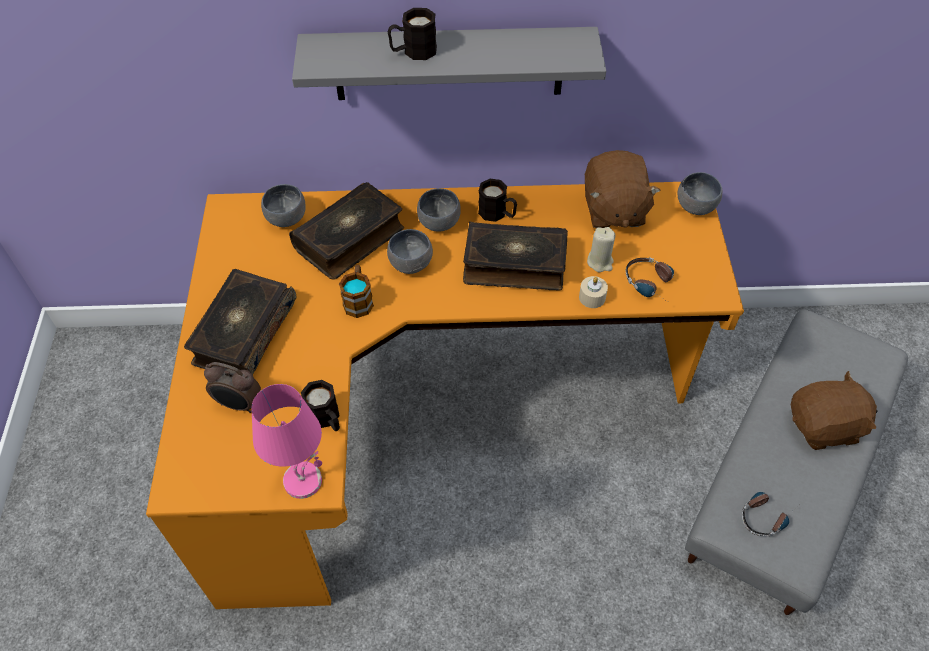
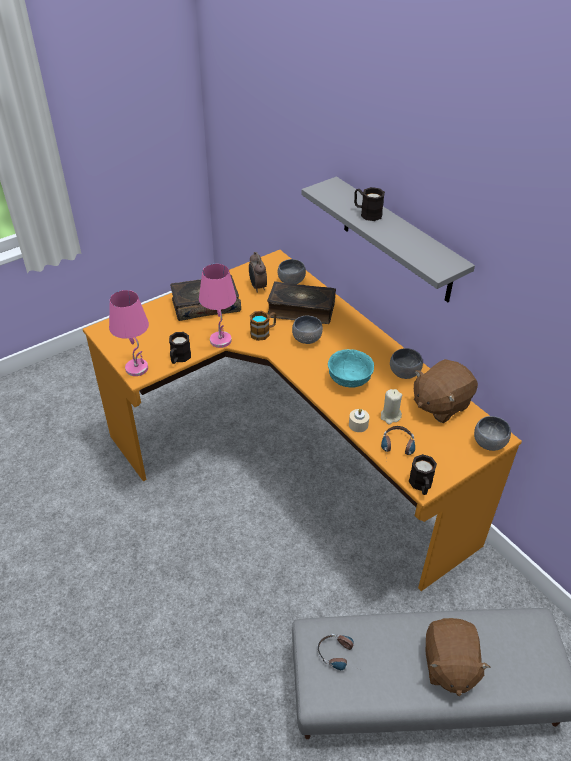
camera: 55 degrees right, 10 degrees down
alarm clock [204,362,261,413] -> alarm clock moved to [249,252,267,293]
grey bowl [417,188,461,232] -> grey bowl moved to [390,348,423,379]
book [463,221,568,290] -> turquoise bowl [328,349,374,388]
black mug [478,179,517,222] -> black mug moved to [409,454,437,495]
brown plush toy [791,371,878,450] -> brown plush toy turned 45 degrees clockwise [426,618,490,696]
none -> pink table lamp [199,264,236,348]

